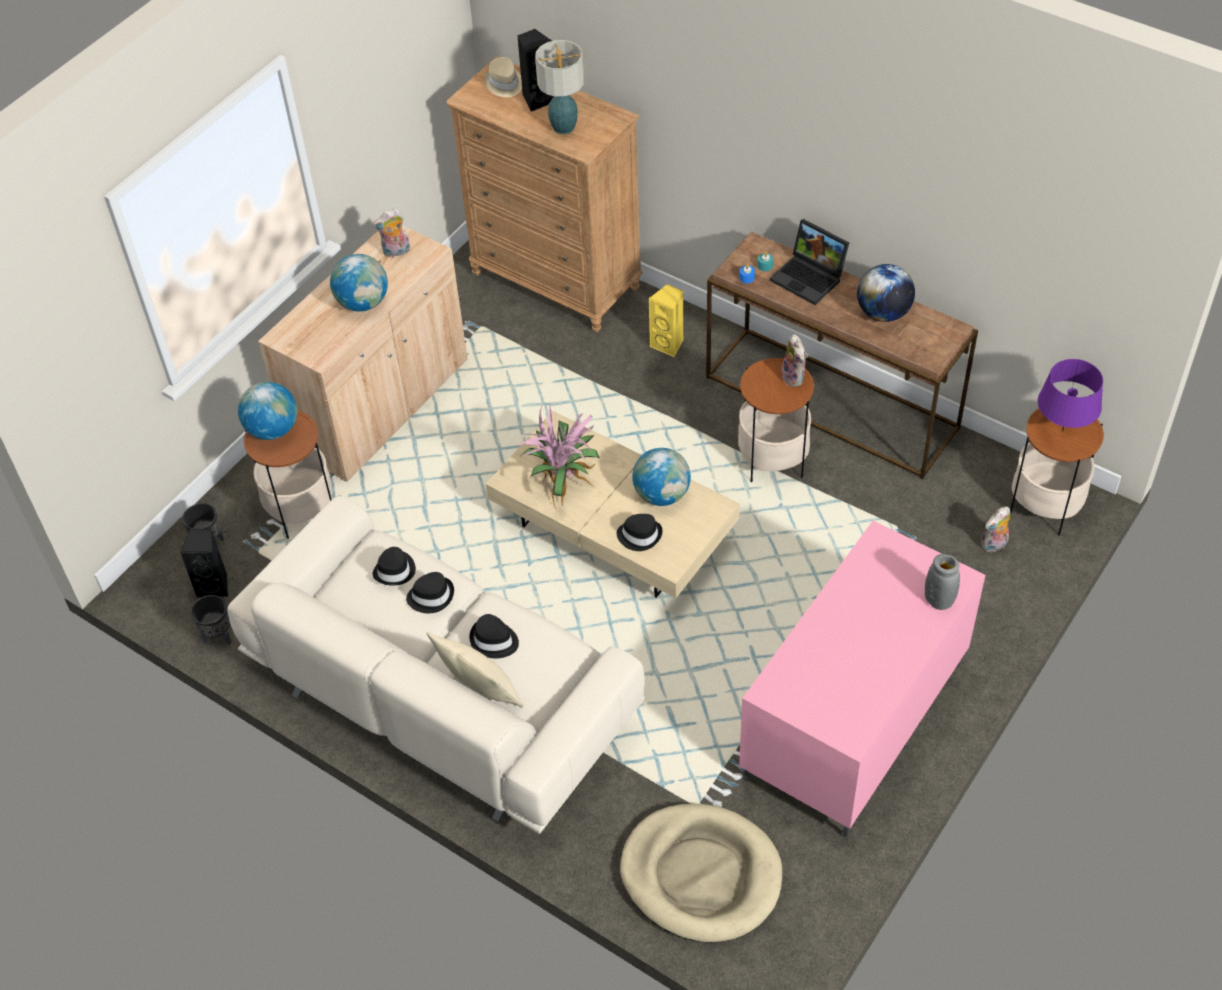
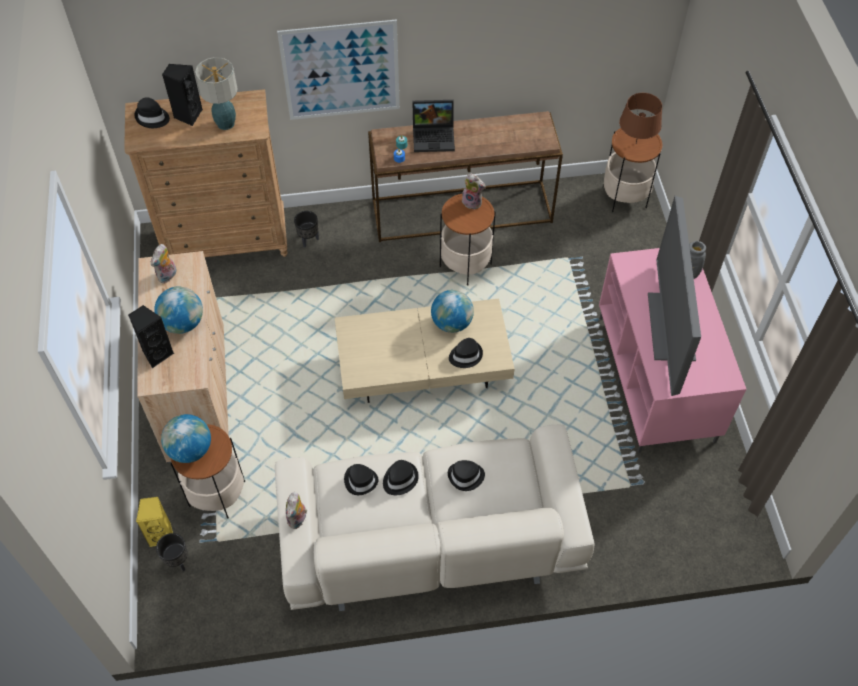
camera: 45 degrees left, 5 degrees up
black speaker [180,529,228,598] -> black speaker moved to [128,305,174,368]
black planter [191,595,231,645] -> black planter moved to [294,211,319,248]
beige pillow [427,632,524,707] -> none
beige hat [484,57,522,97] -> black hat [135,97,170,128]
potted plant [517,403,600,512] -> none
beige dog bed [620,804,782,943] -> none
yellow speaker [649,284,684,357] -> yellow speaker moved to [136,497,173,547]
globe [857,264,915,322] -> none
plush toy [981,506,1011,552] -> plush toy moved to [286,492,307,529]
purple table lamp [1038,359,1103,432] -> brown table lamp [619,93,662,143]
none -> picture [277,19,400,120]
none -> television [648,195,701,396]

